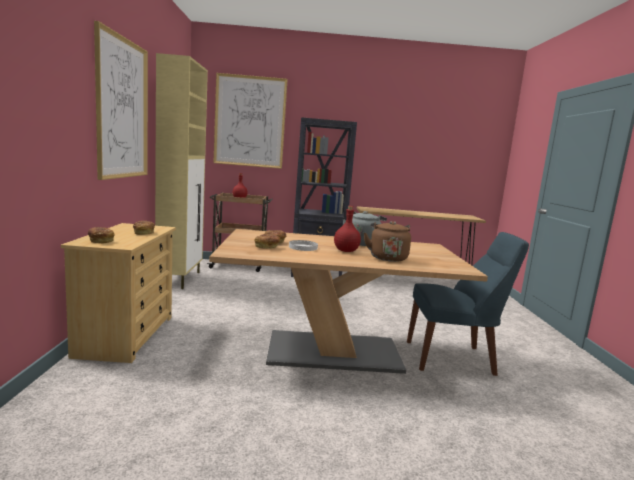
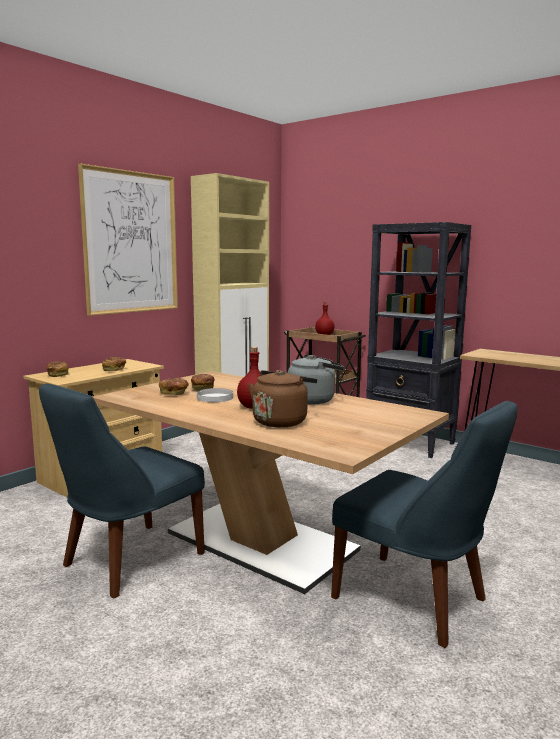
camera: 40 degrees right, 0 degrees up
picture [214,73,288,169] -> none
none -> blue chair [39,383,205,599]

